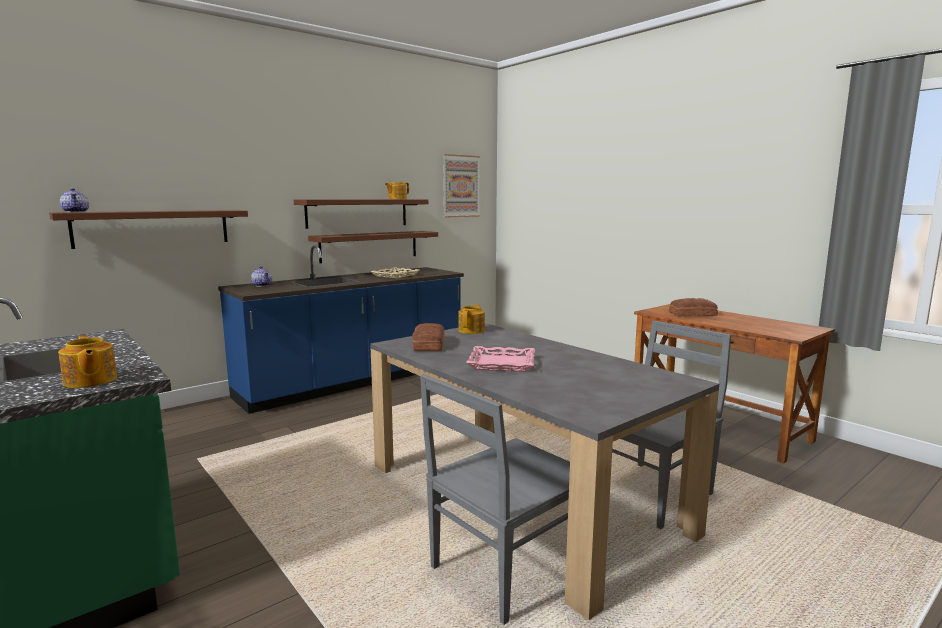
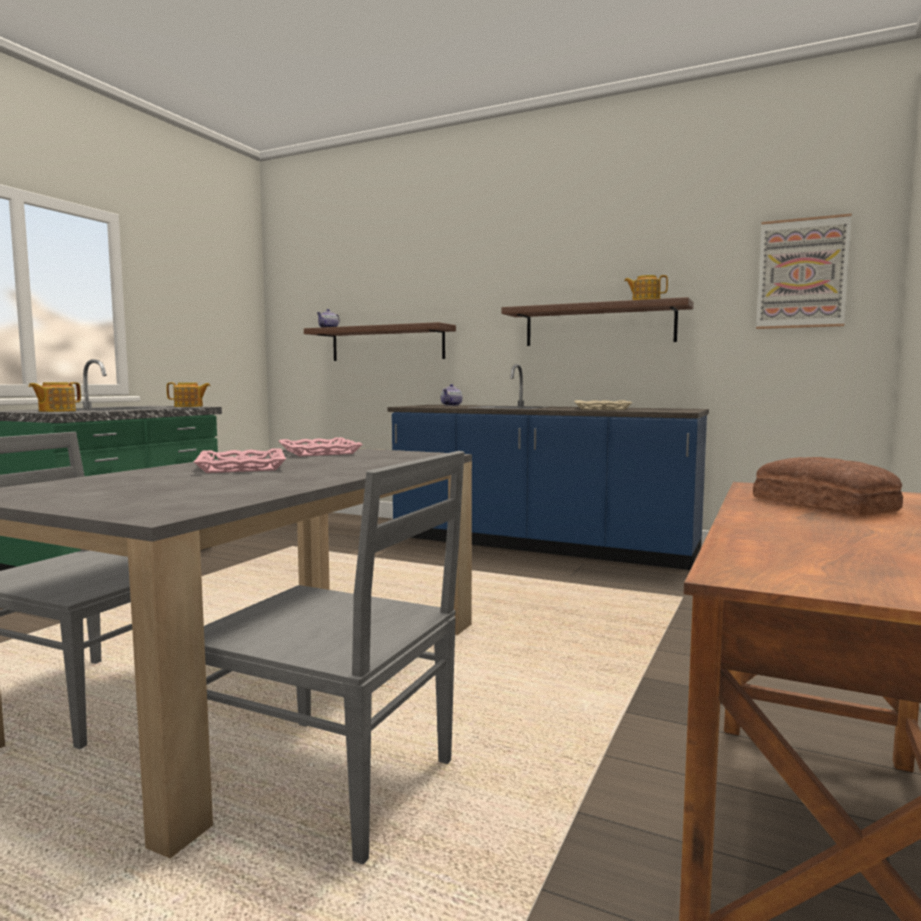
camera: 65 degrees right, 5 degrees down
brown shelf [308,231,438,263] -> none
bread [412,323,444,351] -> pink tray [279,437,363,456]
teapot [458,304,485,334] -> teapot moved to [166,382,211,407]

